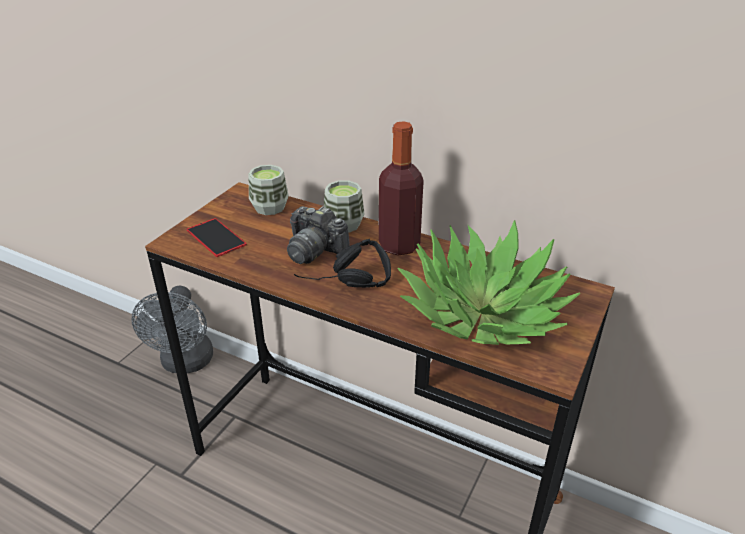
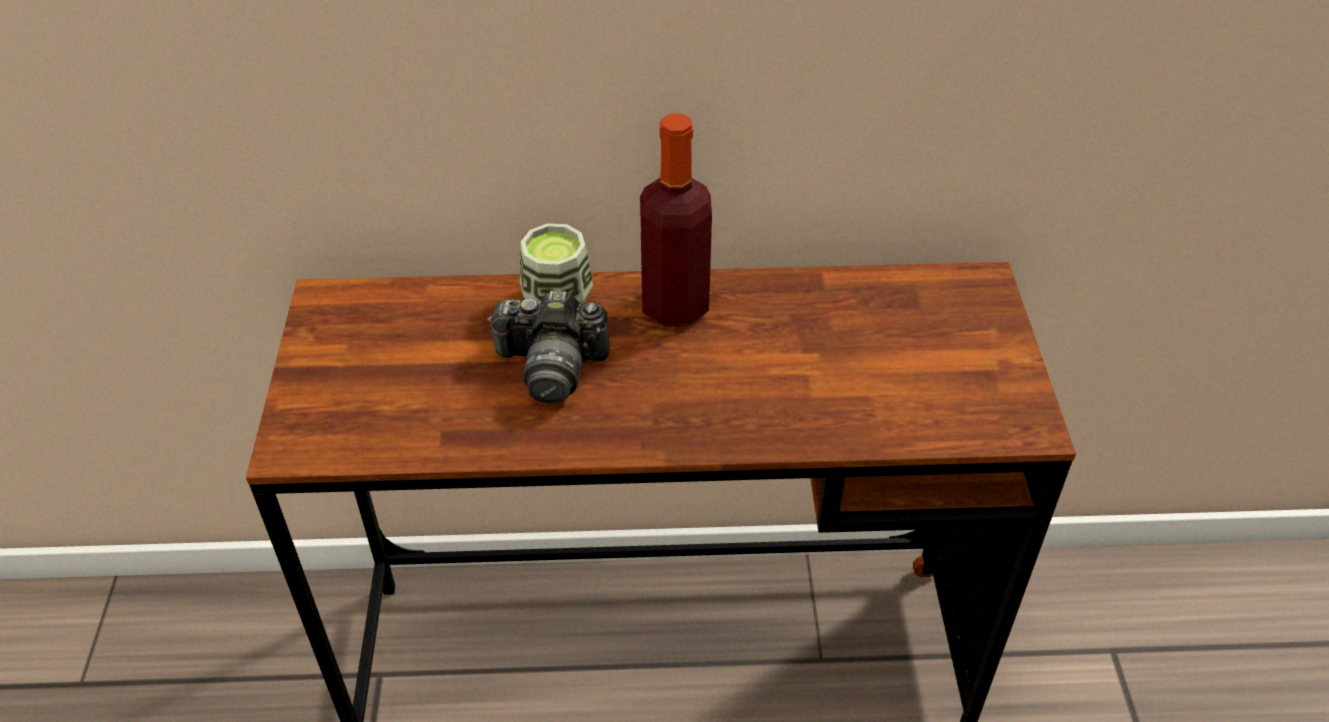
camera: 30 degrees left, 10 degrees up
grey fan [131,286,213,373] -> none
phone [187,218,247,257] -> none
cup [249,165,289,215] -> none
black headphones [294,239,391,288] -> none
potted plant [397,220,581,345] -> none

